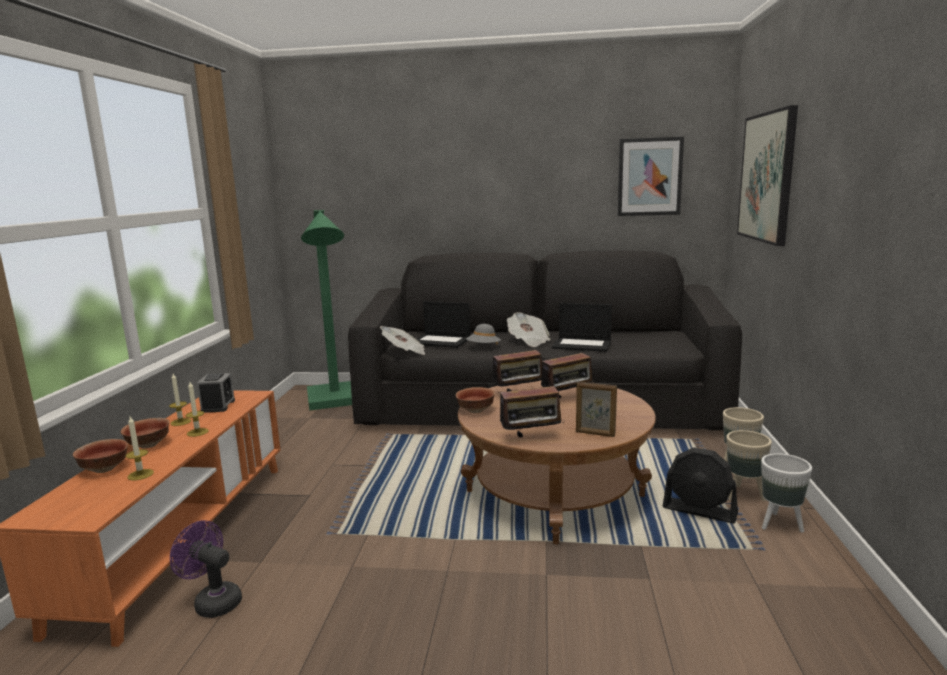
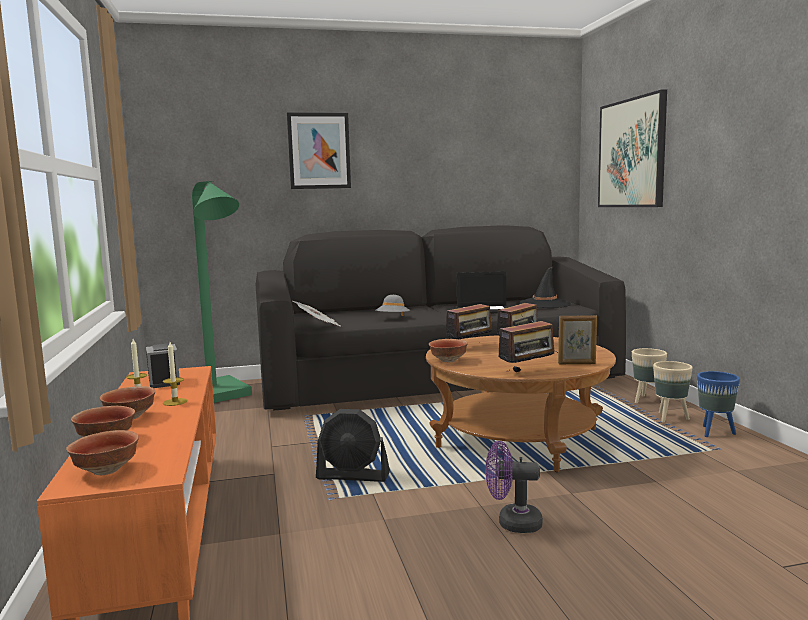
camera: 20 degrees left, 5 degrees down
candle [125,417,154,480] -> none
purple fan [170,521,242,618] -> purple fan moved to [485,441,543,533]
laptop [416,301,470,348] -> none
newspaper [507,312,551,347] -> none
picture [618,136,684,216] -> picture moved to [287,112,351,189]
black fan [662,447,738,524] -> black fan moved to [316,409,390,482]
white planter [761,453,812,533] -> blue planter [697,371,740,437]
none -> bowl [66,430,139,475]
none -> black hat [520,266,571,308]

